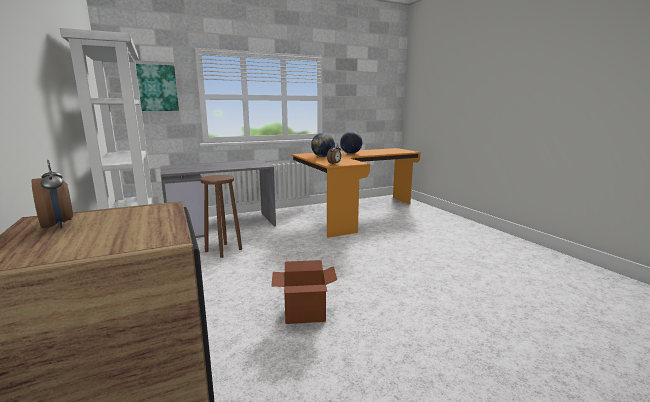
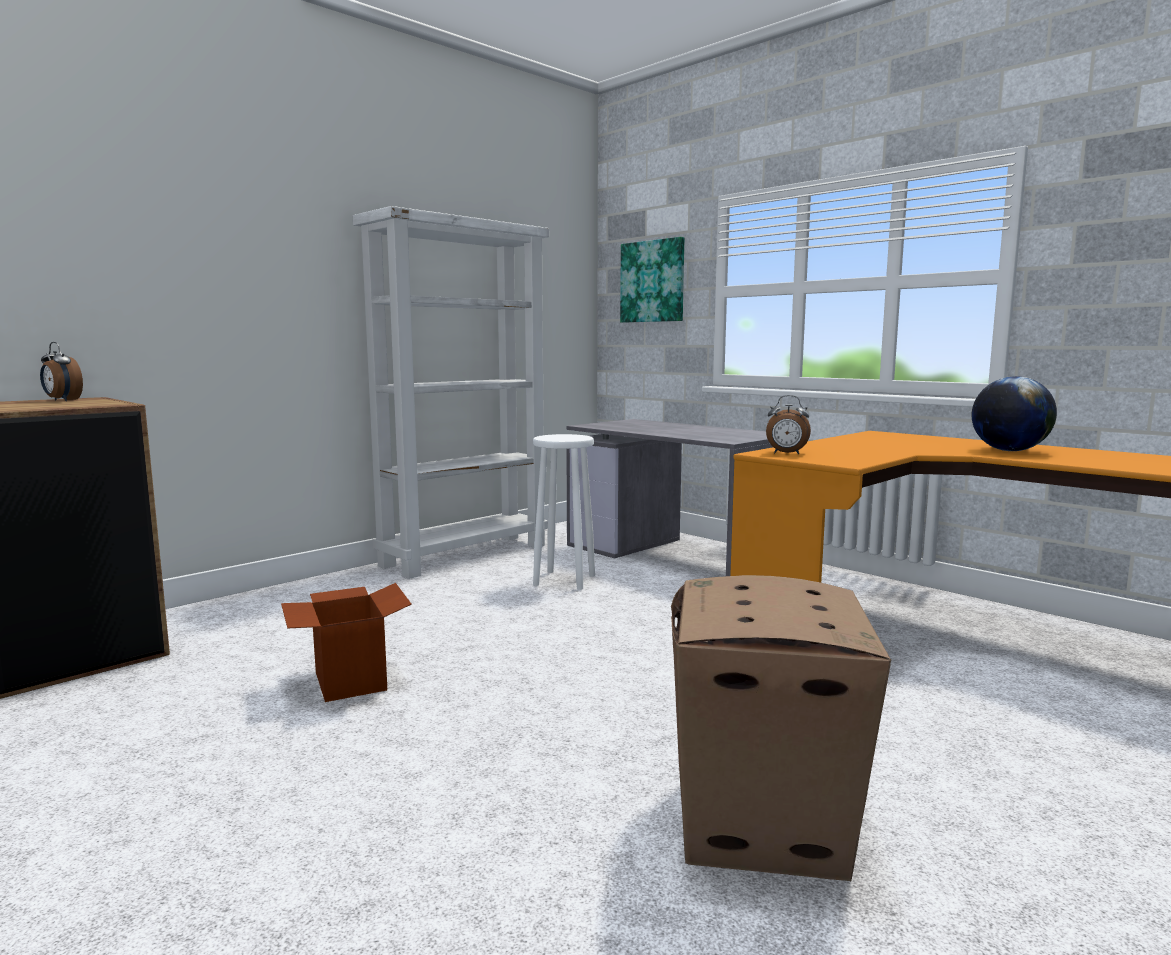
camera: 70 degrees right, 5 degrees down
alarm clock [32,160,73,229] -> alarm clock turned 90 degrees clockwise [40,342,83,401]
brown stool [200,175,242,258] -> white stool [533,434,595,590]
globe [311,133,335,157] -> none
none -> cardboard box [671,575,891,881]

